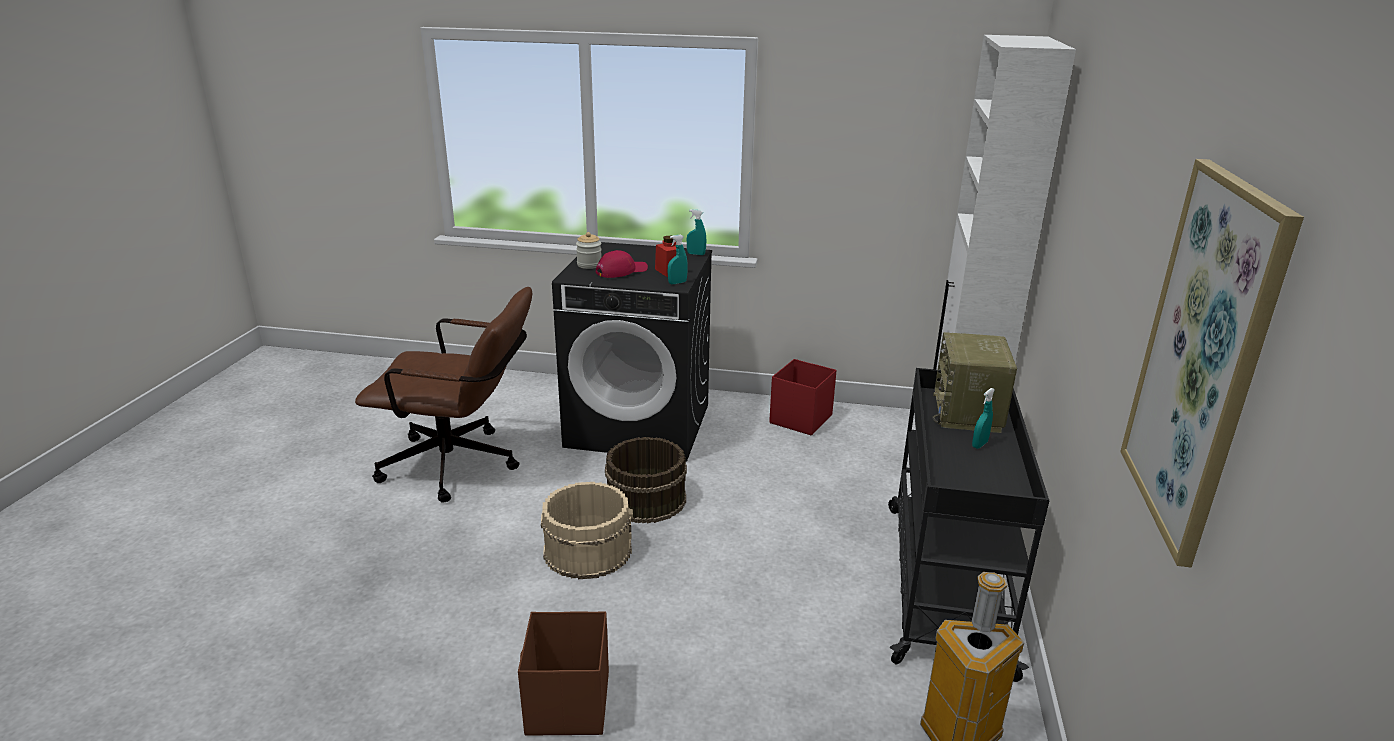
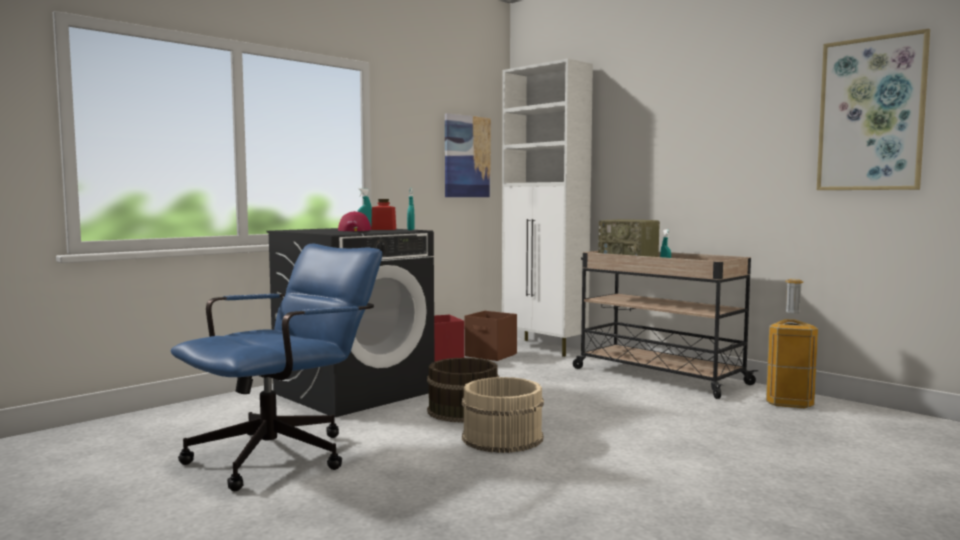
camera: 55 degrees left, 20 degrees down
brown office chair [355,287,532,503] -> blue office chair [171,244,382,491]
brown storage box [518,611,609,736] -> brown storage box moved to [465,311,517,361]
jar [576,232,602,269] -> none
black cart [888,368,1049,682] -> beige cart [573,251,758,399]
none -> picture [445,113,491,197]

